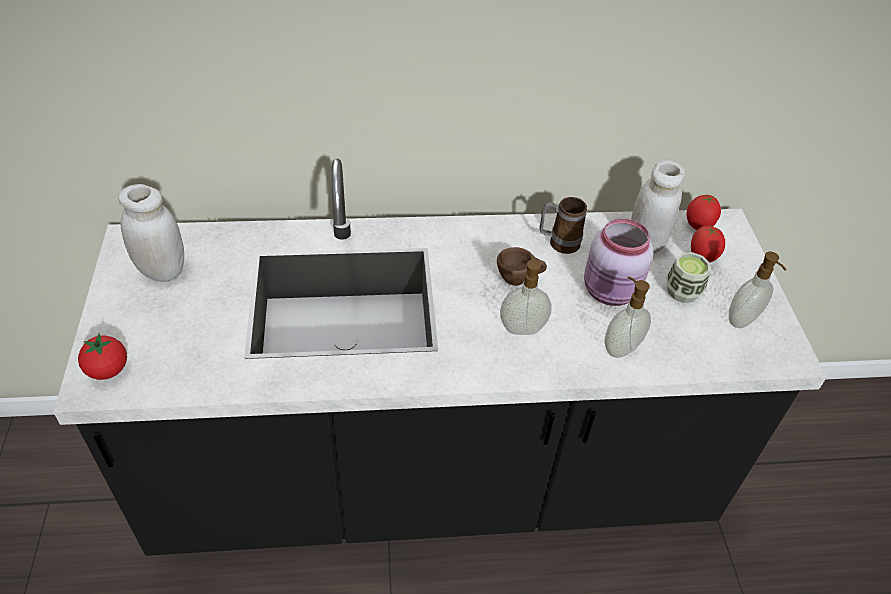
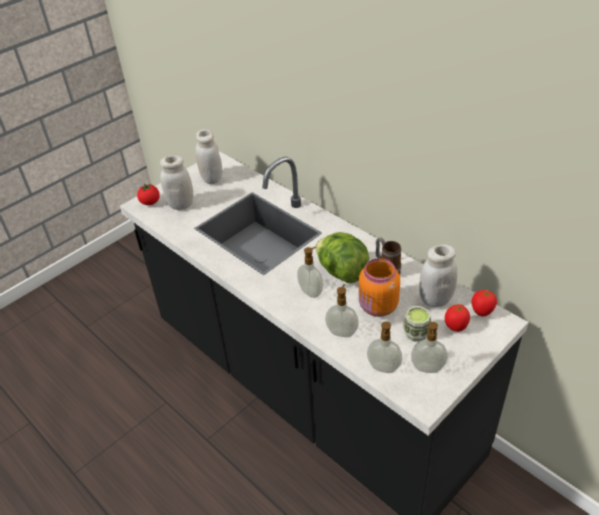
camera: 55 degrees right, 5 degrees down
brown cup [497,247,547,286] -> lettuce [316,232,369,283]
pink jar [584,218,654,306] -> orange jar [359,258,400,317]
none -> white jar [160,156,194,210]
none -> soap dispenser [367,322,402,373]

